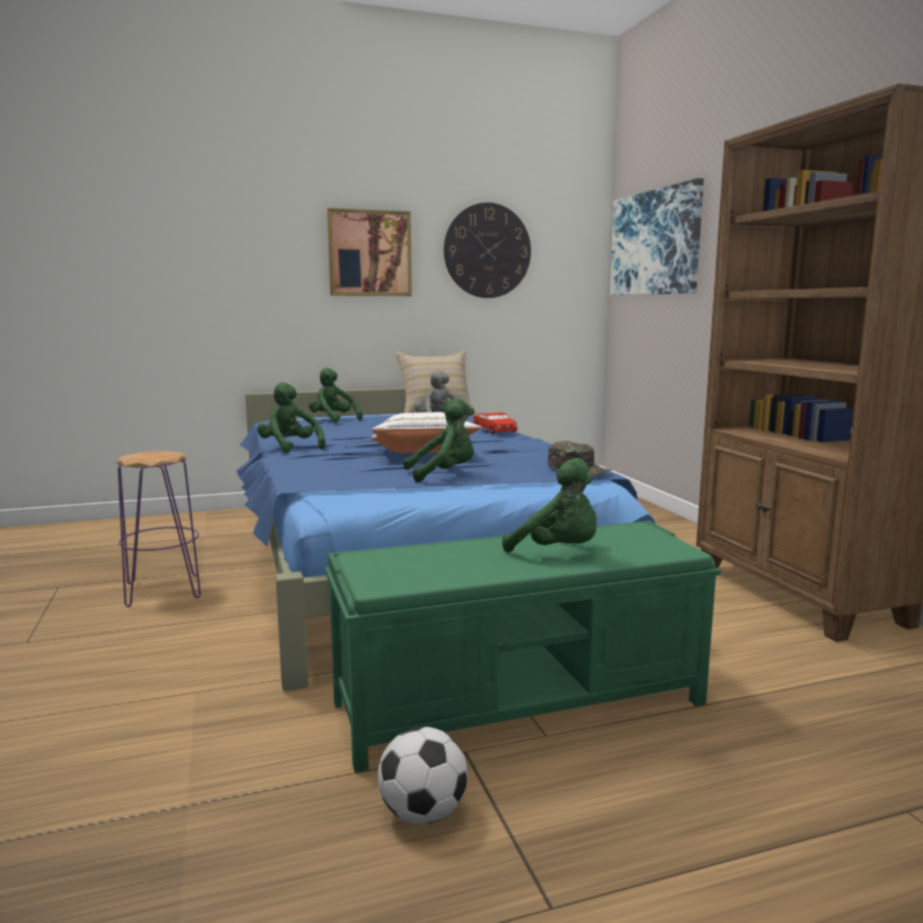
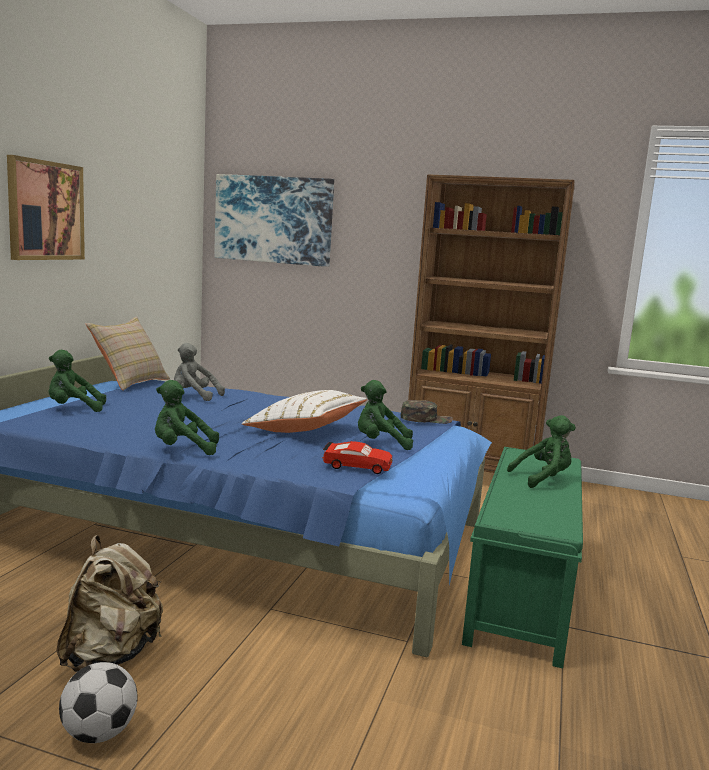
camera: 55 degrees left, 0 degrees up
purple stool [116,451,201,607] -> beige backpack [56,535,163,672]
football [378,727,467,824] -> football moved to [59,662,137,743]
green plush toy [404,398,474,482] -> green plush toy turned 105 degrees counterclockwise [358,380,413,450]
wall clock [444,202,531,298] -> none
red toy car [473,412,518,434] -> red toy car moved to [322,441,392,474]

